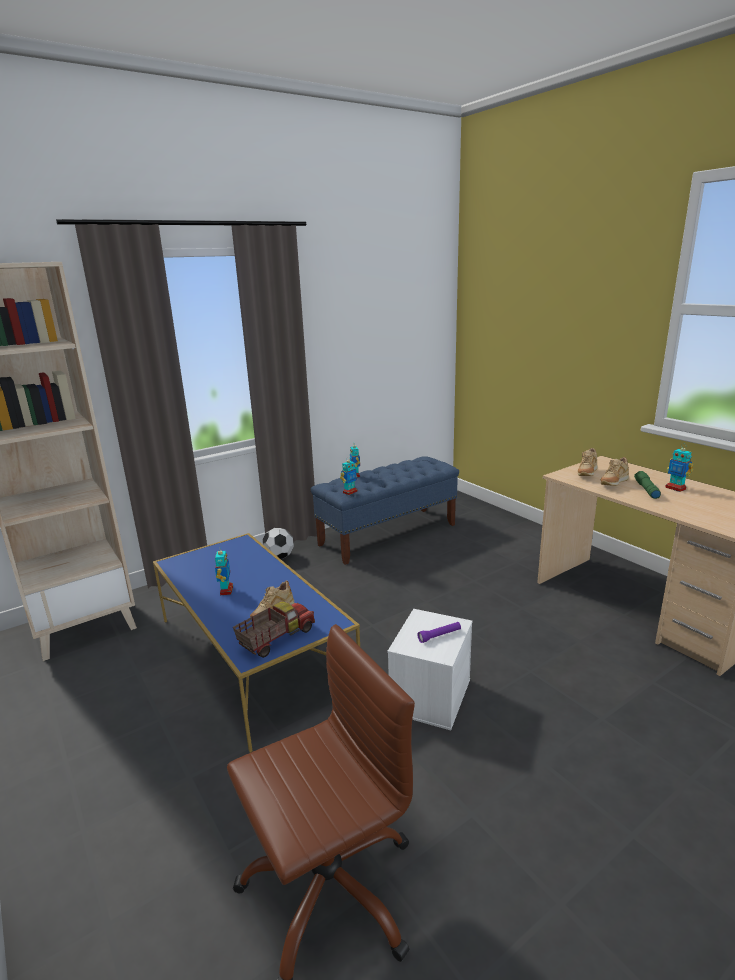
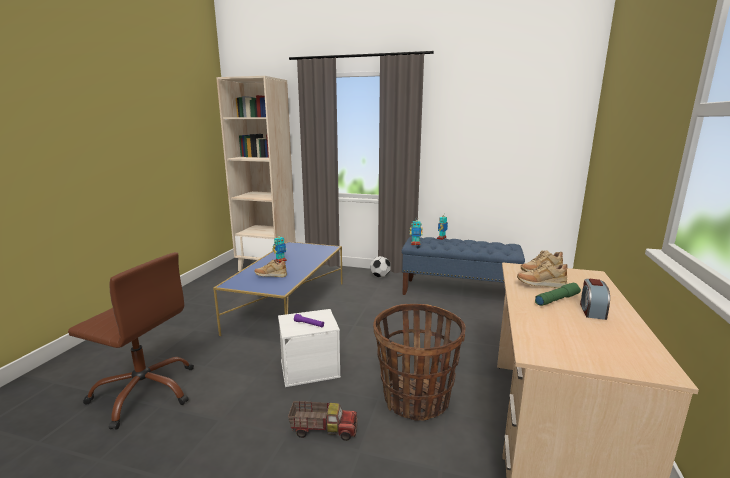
camera: 50 degrees right, 5 degrees down
toy truck [233,601,315,658] -> toy truck moved to [288,401,357,441]
toy robot [665,443,693,492] -> alarm clock [580,279,610,320]
none -> basket [373,304,466,421]

